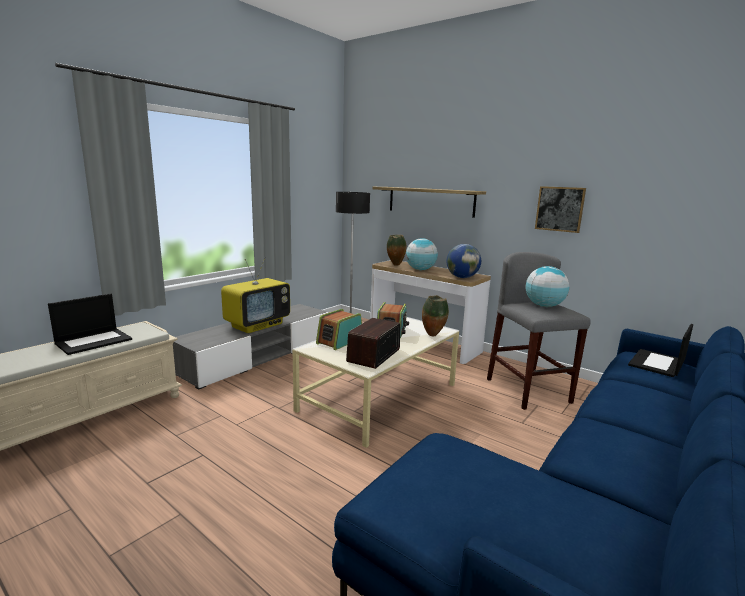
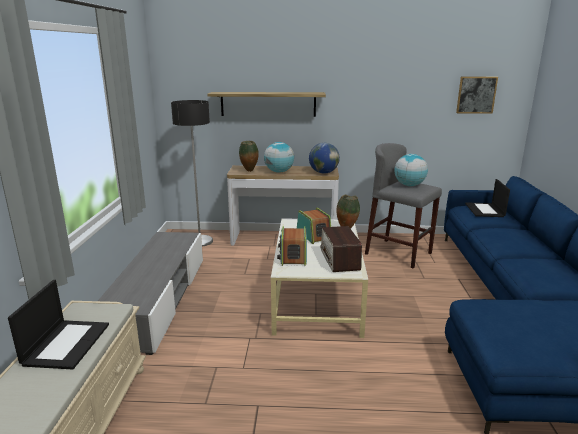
camera: 35 degrees left, 5 degrees up
television [221,257,290,333] -> none
picture [535,186,586,233] -> picture moved to [456,77,498,114]

